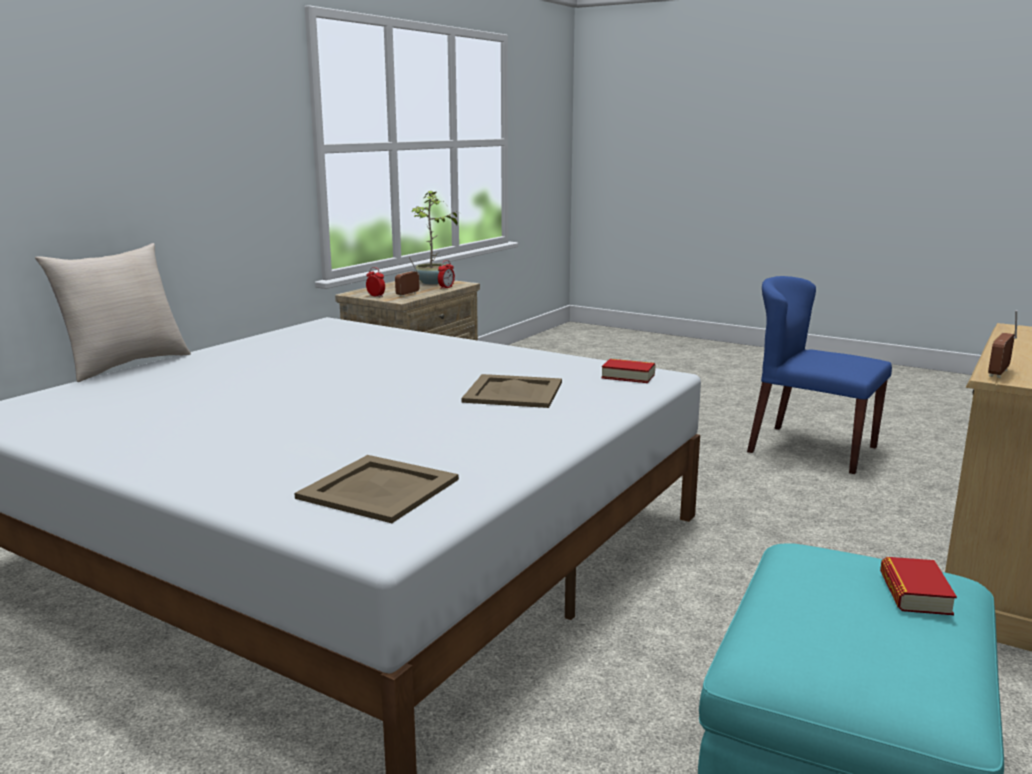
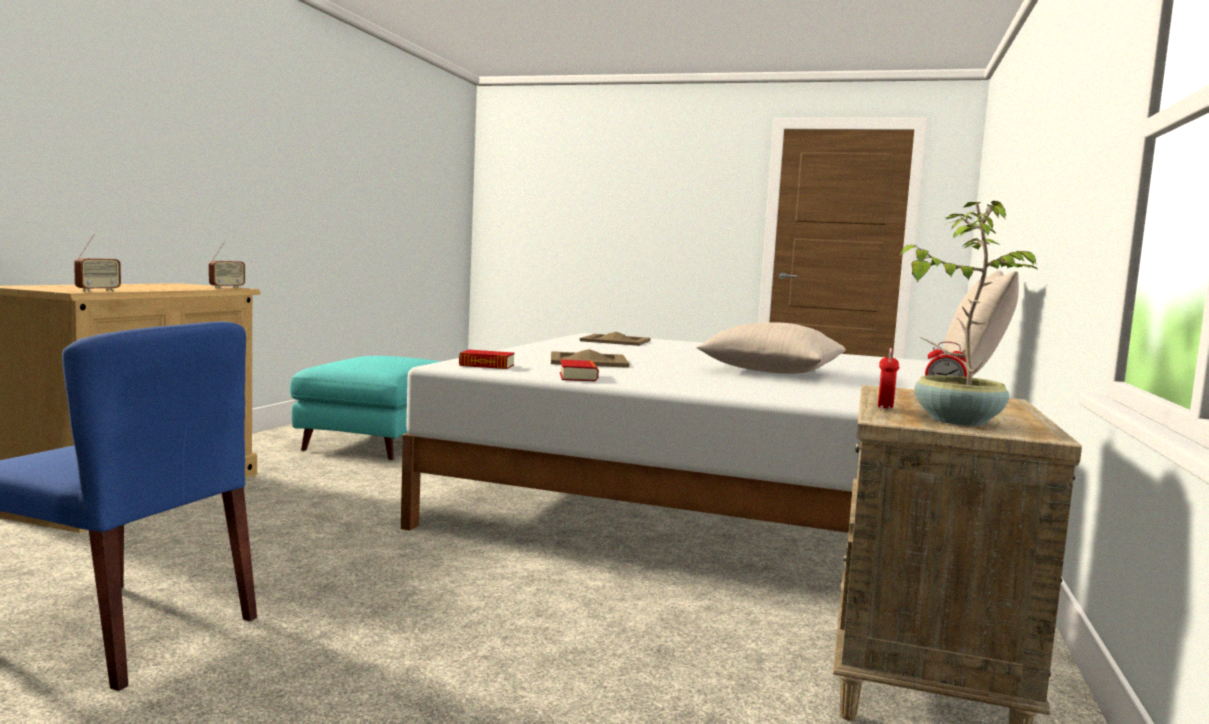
camera: 165 degrees right, 10 degrees down
radio [395,257,420,297] -> radio moved to [74,234,121,292]
book [880,557,957,615] -> book moved to [560,360,599,381]
none -> beige pillow [697,322,846,374]

